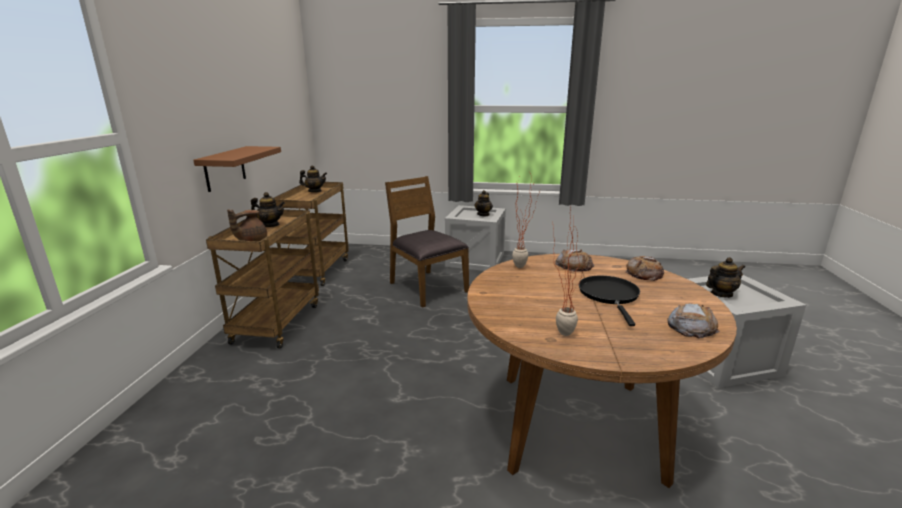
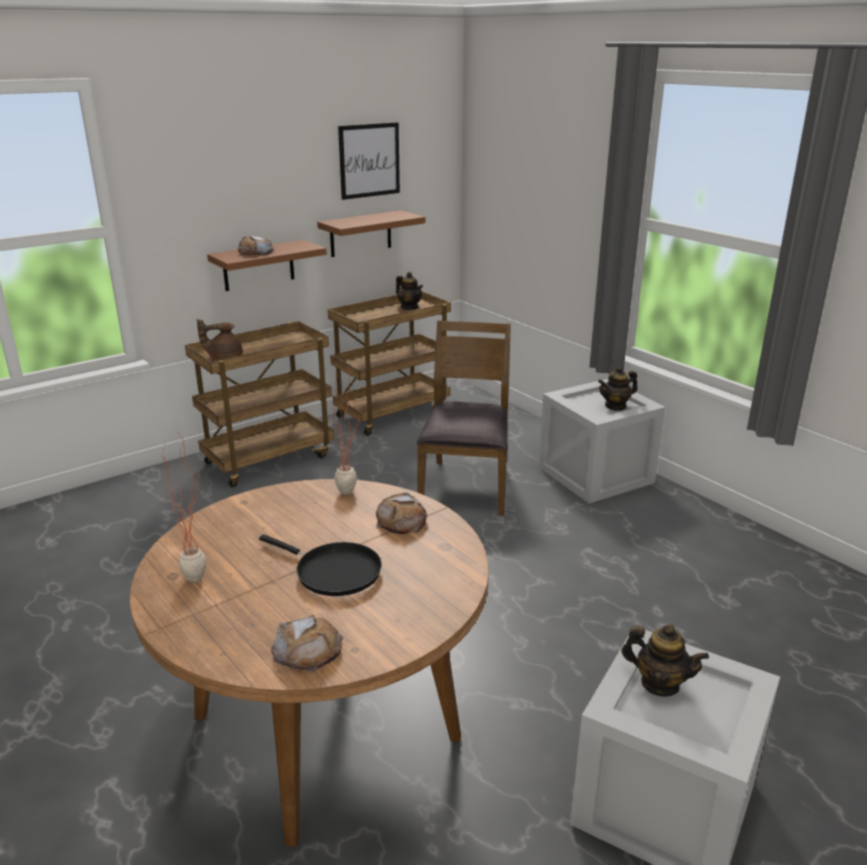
camera: 45 degrees right, 5 degrees up
teapot [251,192,285,227] -> none
black frying pan [579,276,640,326] -> black frying pan turned 75 degrees clockwise [259,534,382,596]
bread [625,256,664,281] -> bread moved to [238,236,273,255]
none -> brown shelf [317,210,425,257]
none -> picture [338,122,400,200]

